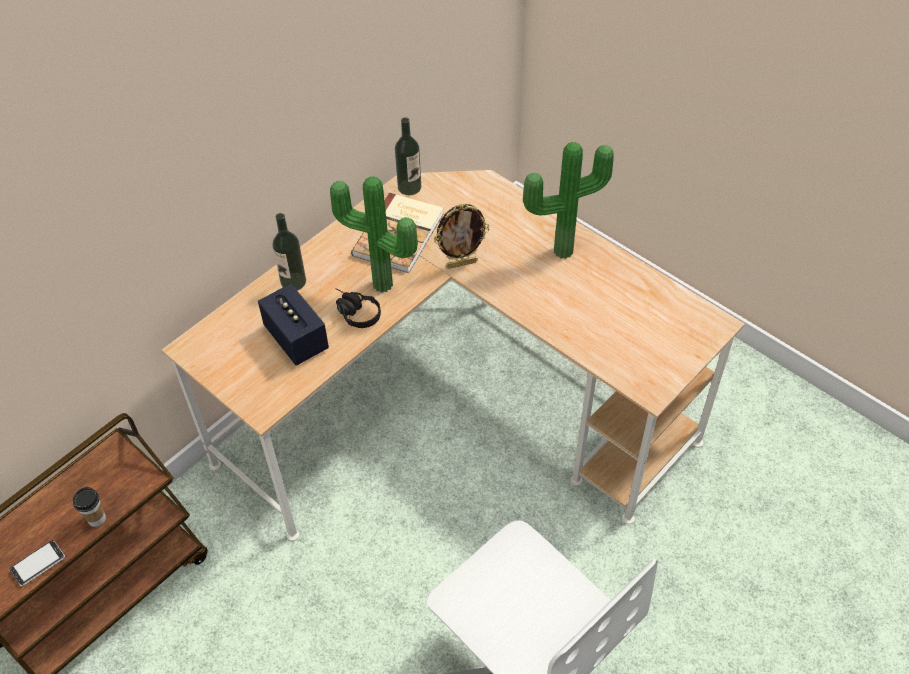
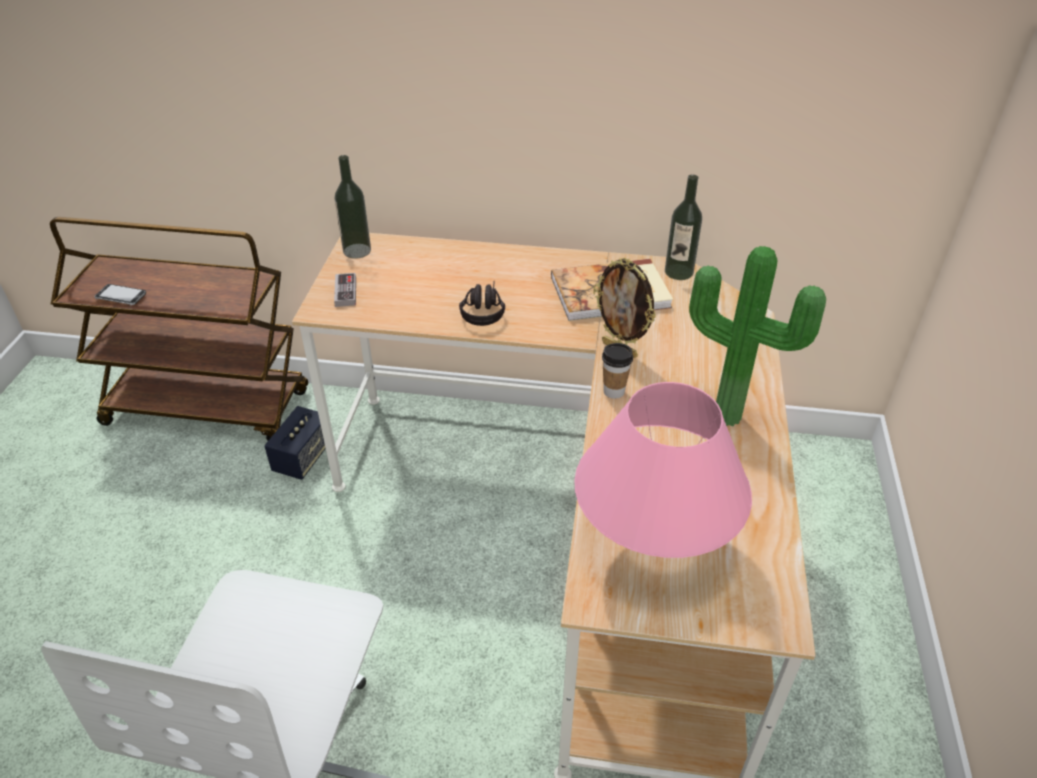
camera: 55 degrees right, 10 degrees down
cup [73,487,106,527] -> cup moved to [602,343,633,399]
speaker [258,284,329,366] -> speaker moved to [264,406,326,480]
bottle [272,213,306,291] -> bottle moved to [335,155,371,259]
potted plant [330,176,418,293] -> none
none -> game controller [334,273,356,307]
none -> pink table lamp [574,382,752,558]

